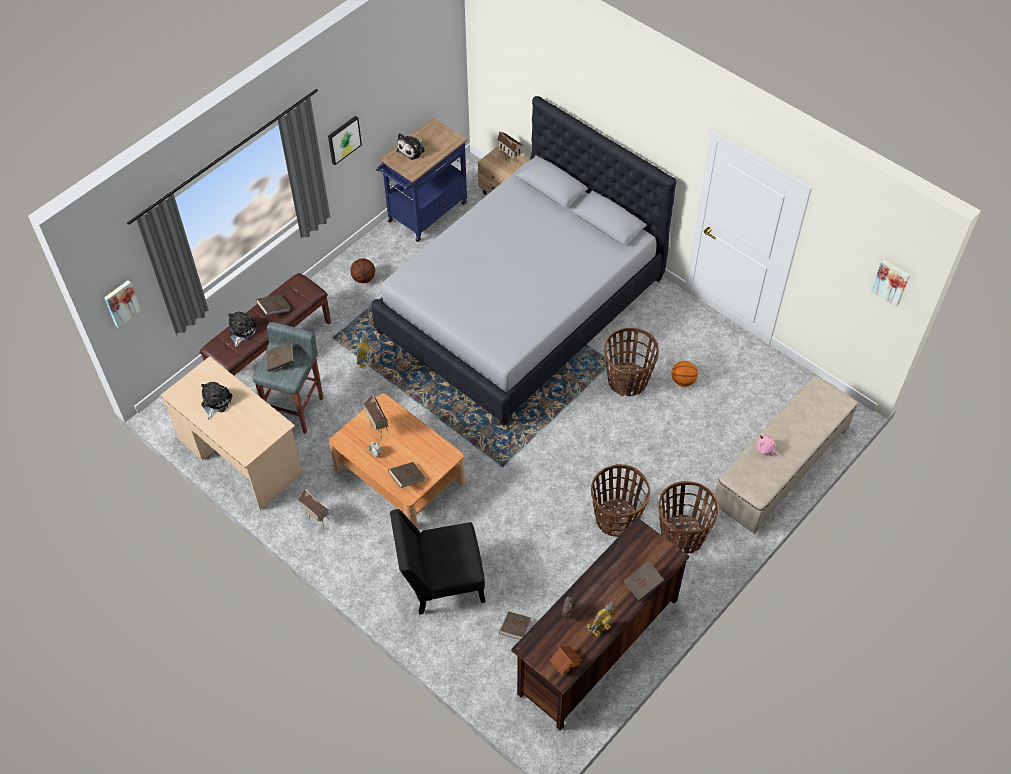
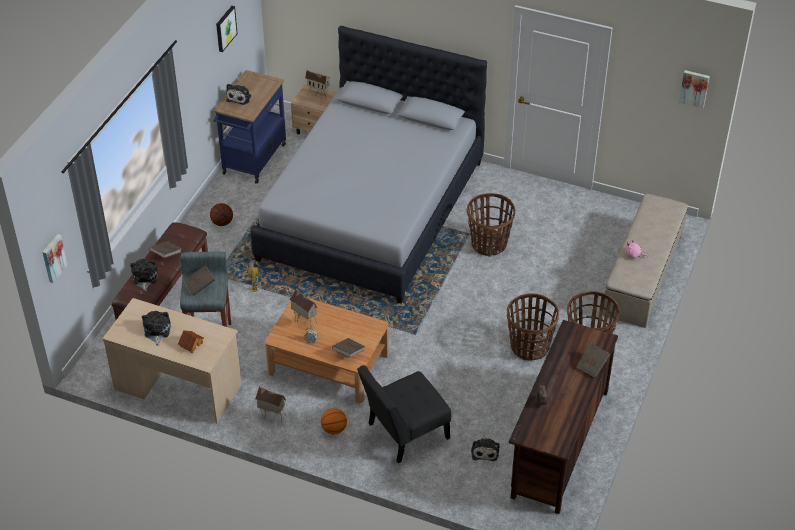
camera: 20 degrees left, 10 degrees down
picture [328,116,362,165] -> picture moved to [216,6,238,52]
brown book [499,612,531,640] -> plush toy [471,435,500,461]
toy house [549,646,582,676] -> toy house moved to [178,330,204,353]
toy robot [587,602,618,637] -> none
basketball [672,361,698,387] -> basketball moved to [321,408,347,434]

